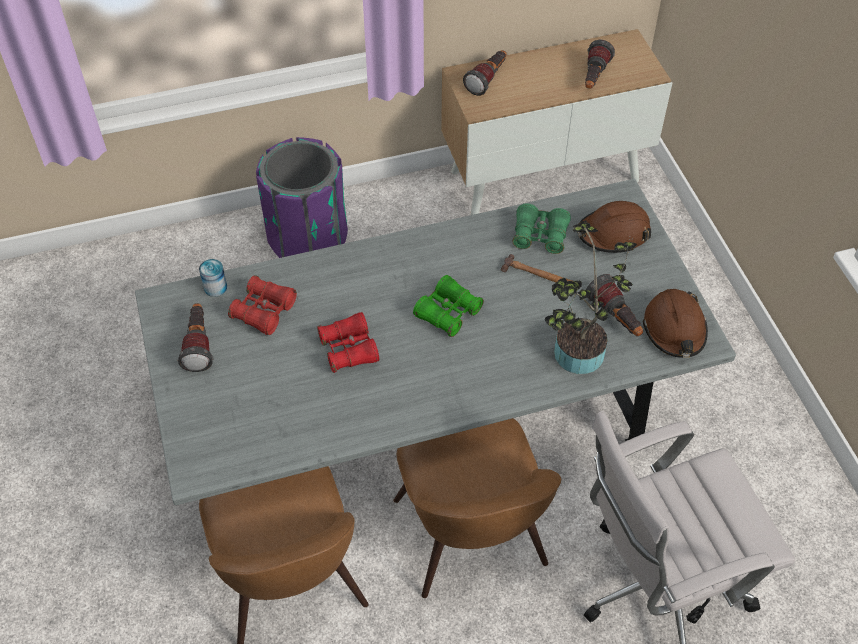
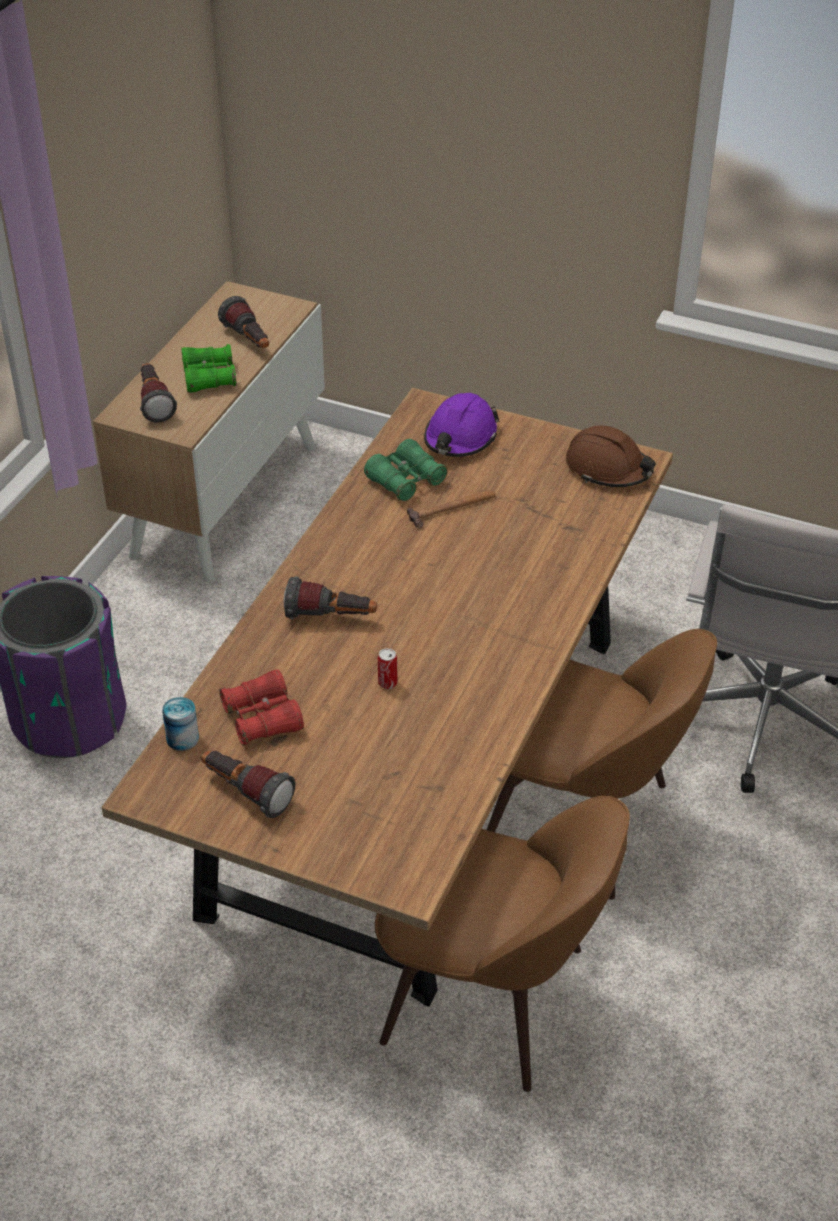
camera: 50 degrees left, 10 degrees down
grey dining table [135,179,736,506] -> brown dining table [102,388,673,1007]
red binoculars [317,312,379,373] -> can [378,648,397,689]
green binoculars [413,275,484,337] -> green binoculars moved to [181,344,237,393]
potted plant [545,223,637,374] -> none
brown hard hat [577,201,651,253] -> purple hard hat [424,393,500,457]
flashlight [586,274,643,336] -> flashlight moved to [284,577,377,619]

